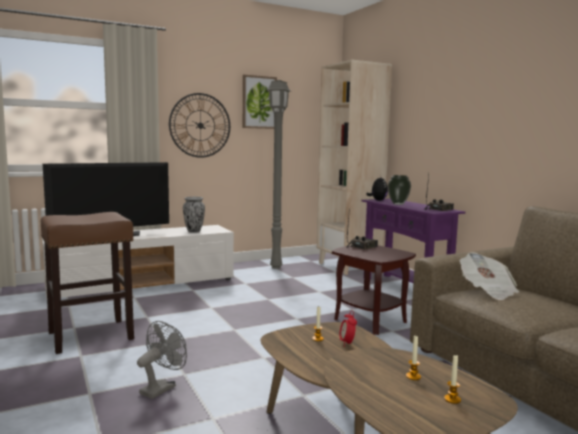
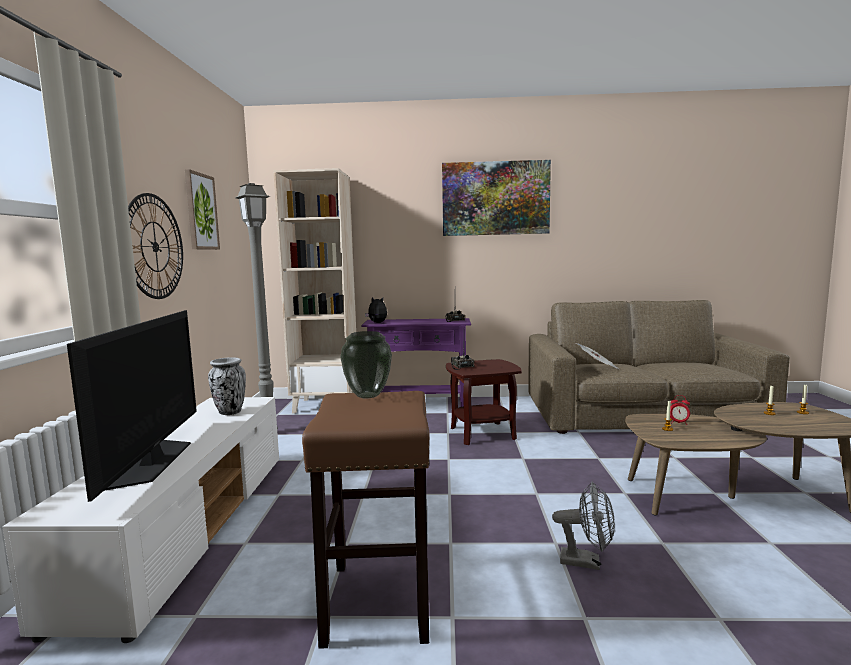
camera: 60 degrees left, 0 degrees up
grey fan [137,321,187,399] -> grey fan turned 135 degrees clockwise [552,482,615,570]
vase [388,175,411,205] -> vase moved to [340,331,392,398]
none -> picture [442,160,551,236]

